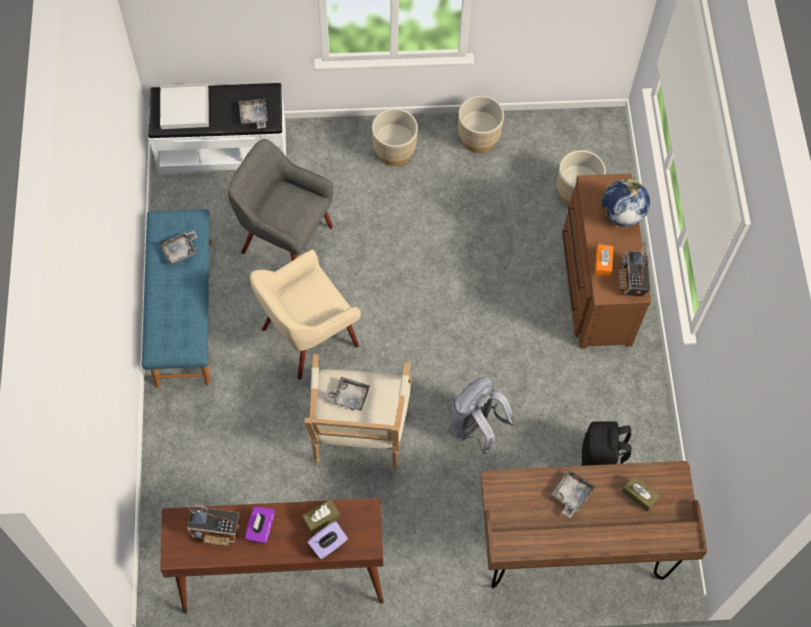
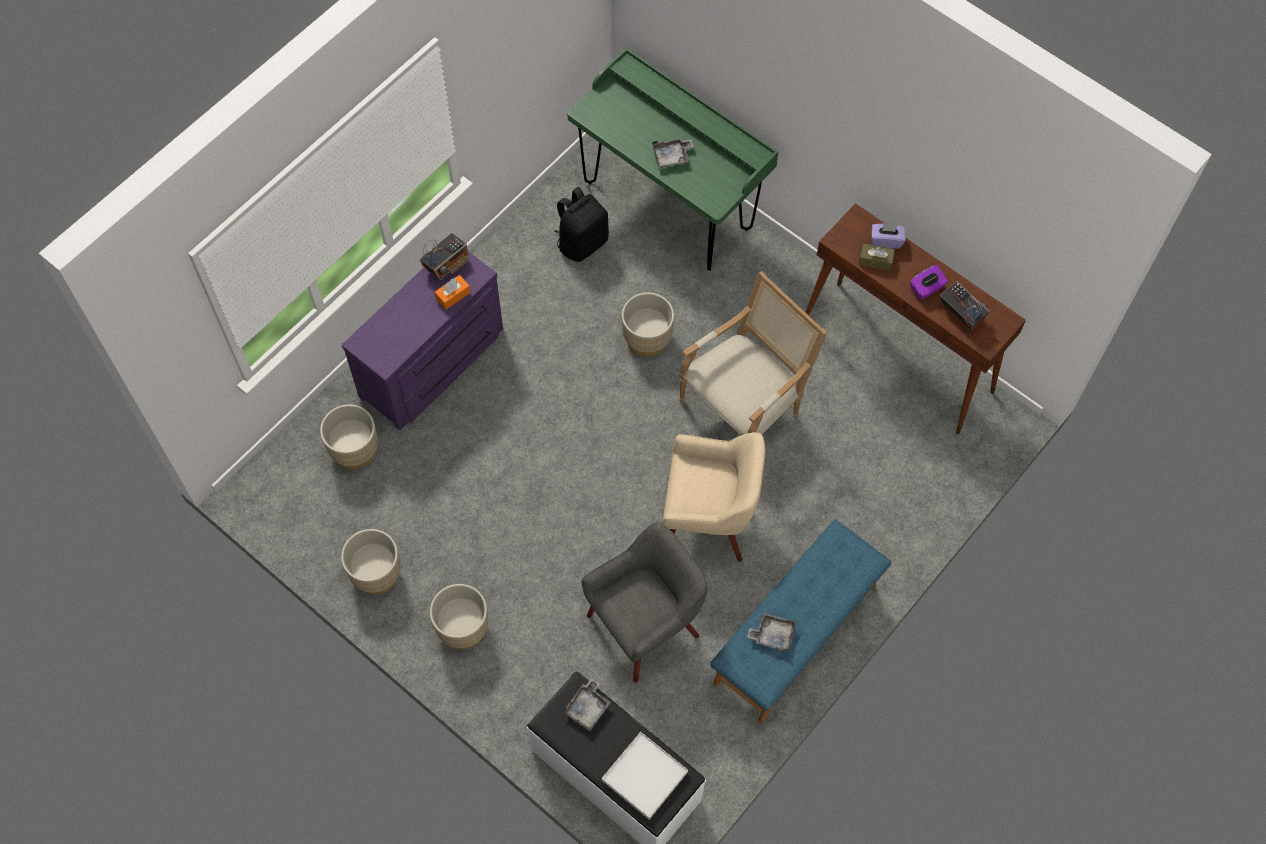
camera: 135 degrees left, 0 degrees up
grey armchair [228,139,333,261] -> grey armchair turned 105 degrees counterclockwise [582,522,708,683]
grey tray [325,377,370,411] -> none
grey backpack [450,377,516,454] -> beige planter [622,292,674,357]
brown desk [481,461,708,588] -> green desk [567,48,778,271]
brown dresser [562,174,651,349] -> purple dresser [342,251,503,430]
globe [602,179,650,227] -> none
brown tissue box [622,475,660,512] -> none

